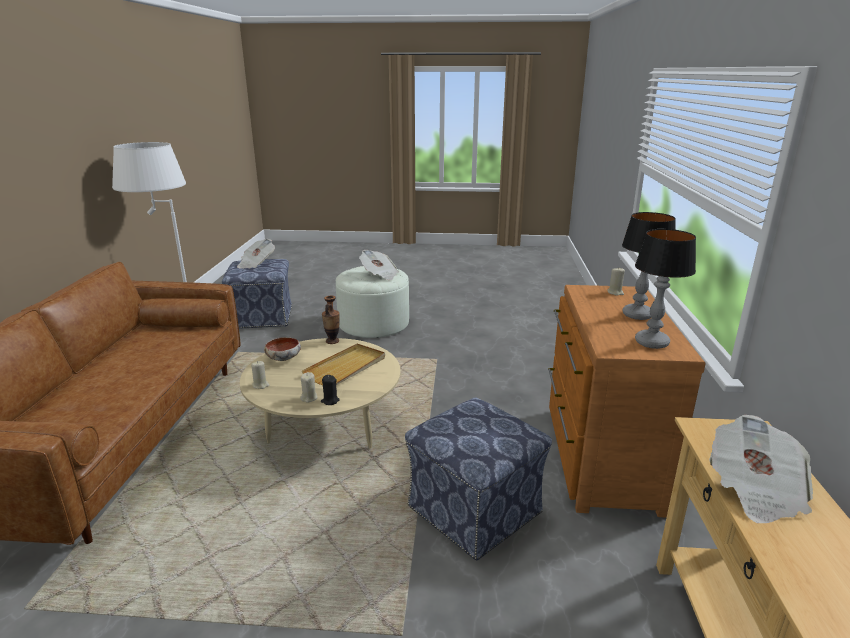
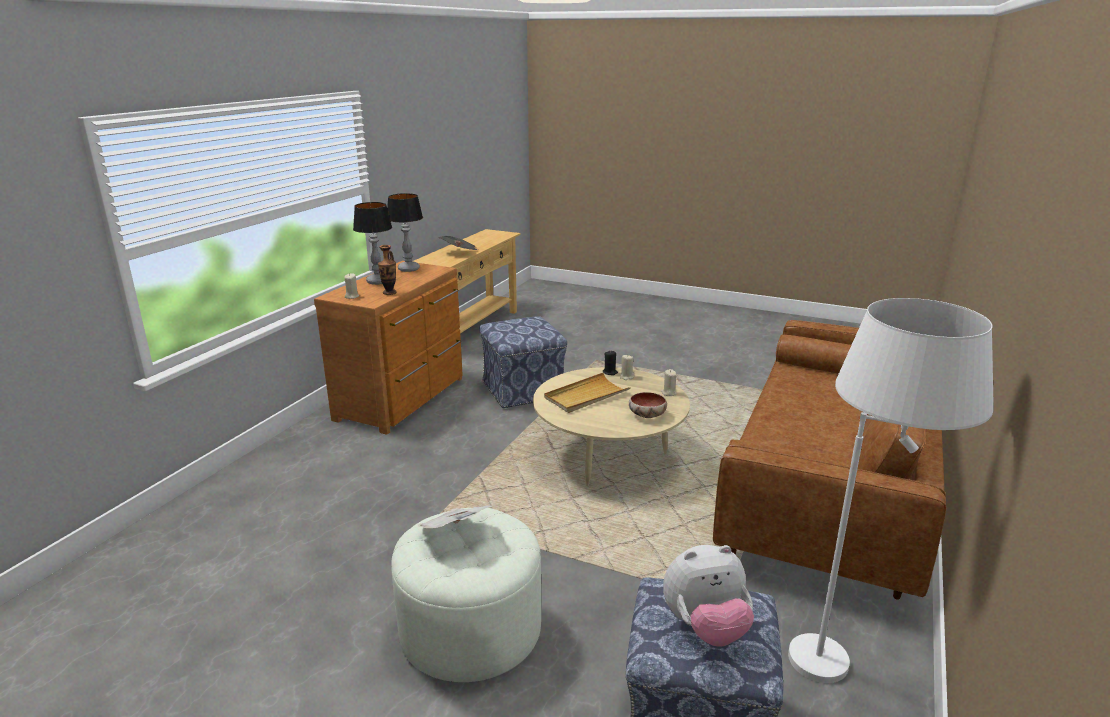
camera: 160 degrees left, 0 degrees up
newspaper [237,239,275,269] -> plush toy [663,545,754,647]
vase [322,296,340,344] -> vase moved to [378,245,397,295]

